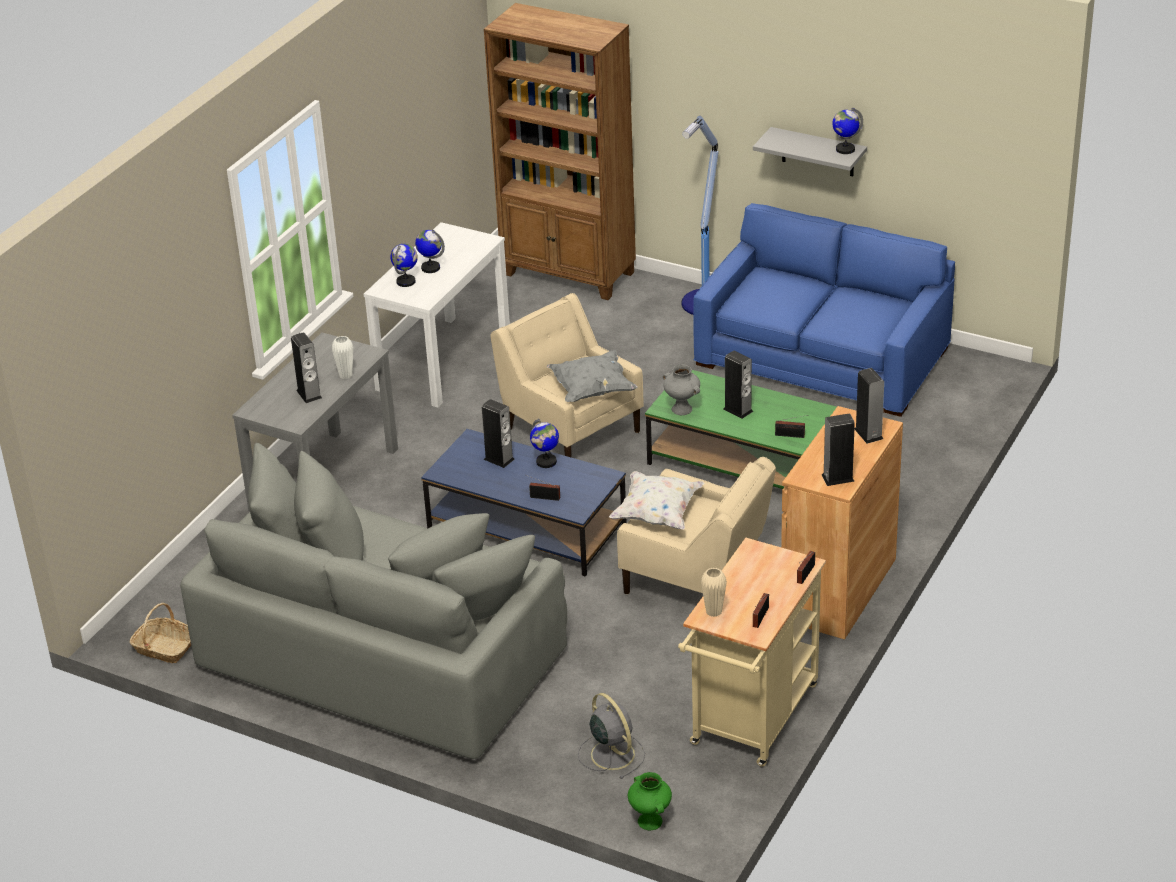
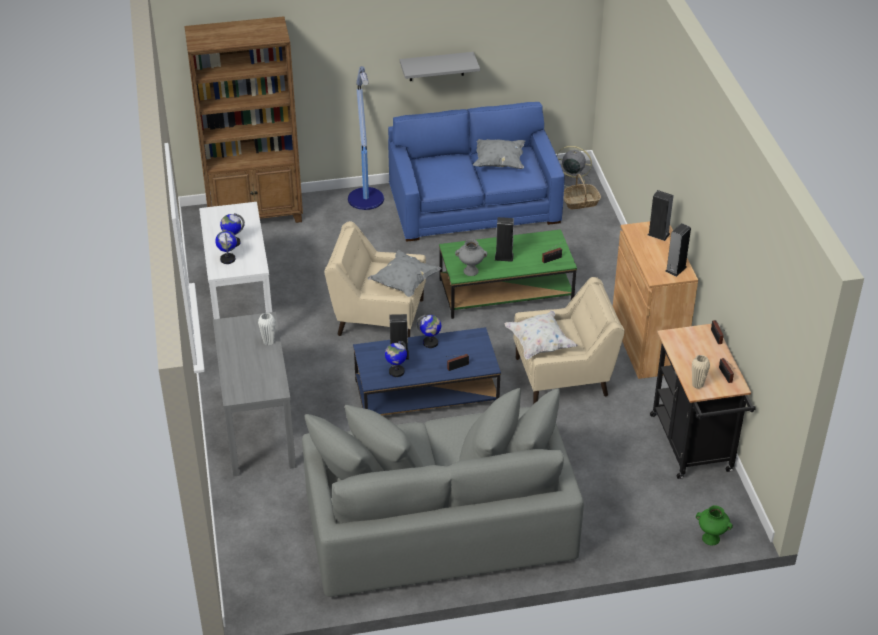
camera: 40 degrees left, 5 degrees up
basket [130,603,191,663] -> basket moved to [563,174,601,209]
speaker [291,332,322,403] -> none
grey fan [578,693,645,779] -> grey fan moved to [557,146,592,187]
beige cart [678,538,826,767] -> black cart [650,324,756,479]
globe [832,108,863,154] -> globe moved to [385,341,407,377]
none -> grey pillow [473,139,525,169]

